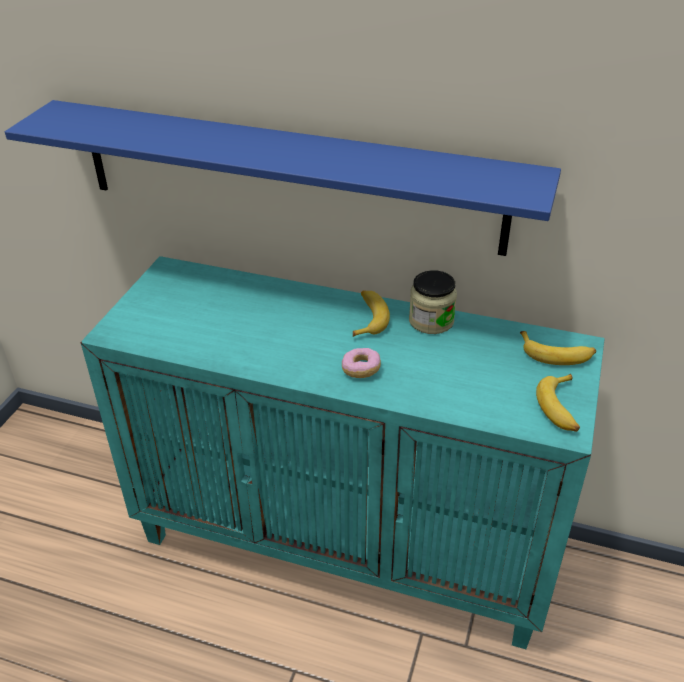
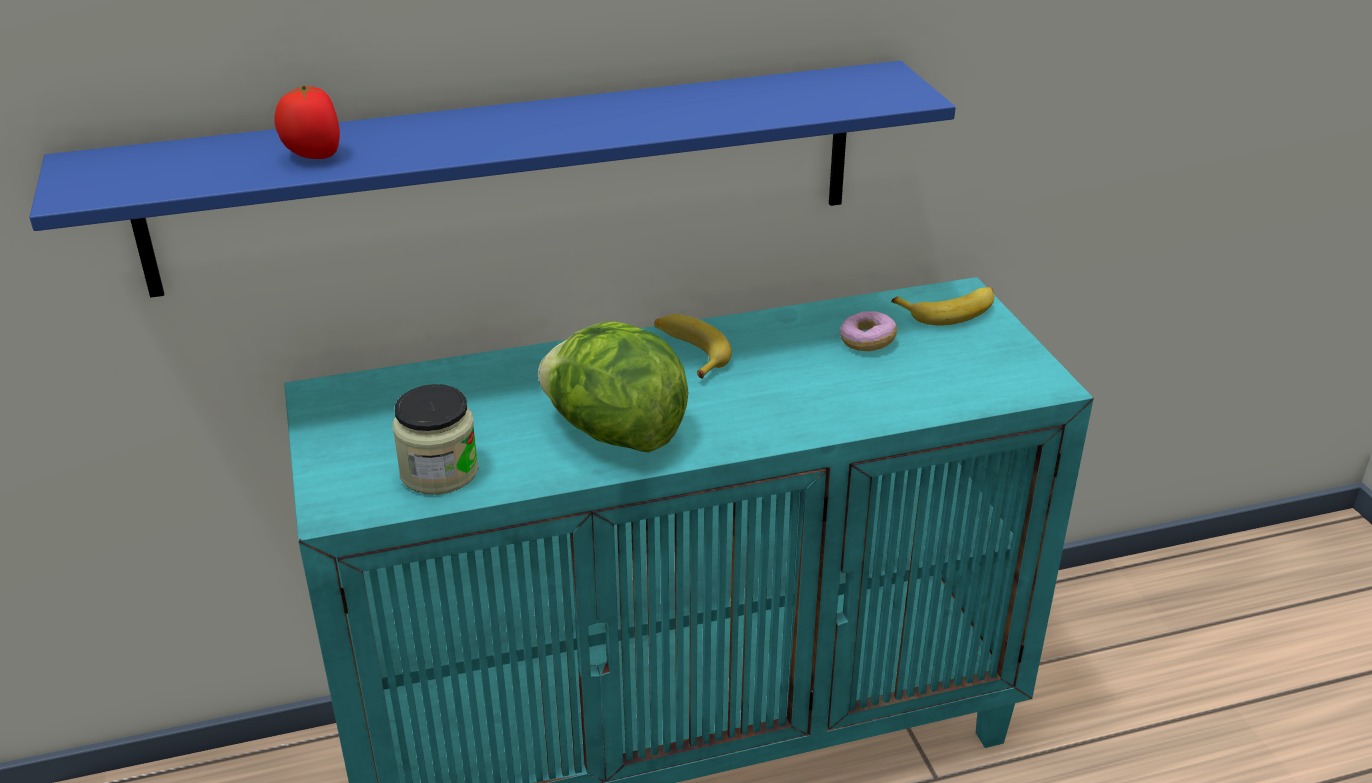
camera: 35 degrees left, 5 degrees down
donut [342,348,381,378] -> donut moved to [840,311,897,351]
jar [409,270,457,334] -> jar moved to [392,384,479,495]
banana [536,374,580,432] -> none
none -> tomato [274,86,340,159]
none -> lettuce [538,321,688,453]

